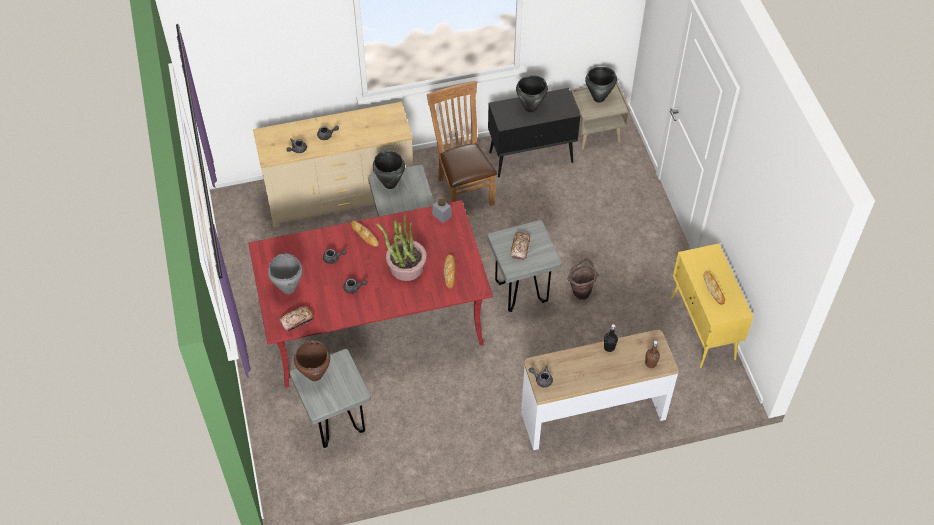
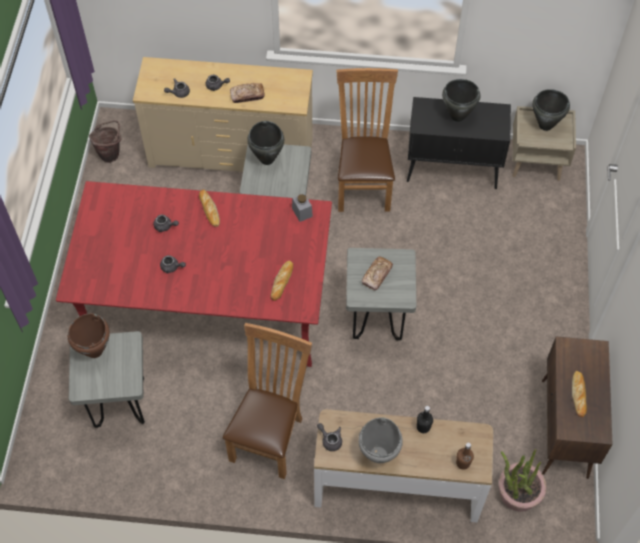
camera: 20 degrees right, 5 degrees up
grey cooking pot [268,253,303,294] -> grey cooking pot moved to [358,417,403,463]
bread [280,306,314,331] -> bread moved to [230,83,265,103]
potted plant [376,215,427,281] -> potted plant moved to [499,449,546,512]
brown bucket [567,259,598,300] -> brown bucket moved to [89,120,122,163]
yellow cabinet [670,244,753,368] -> brown cabinet [542,336,613,479]
none -> brown chair [223,323,312,479]

